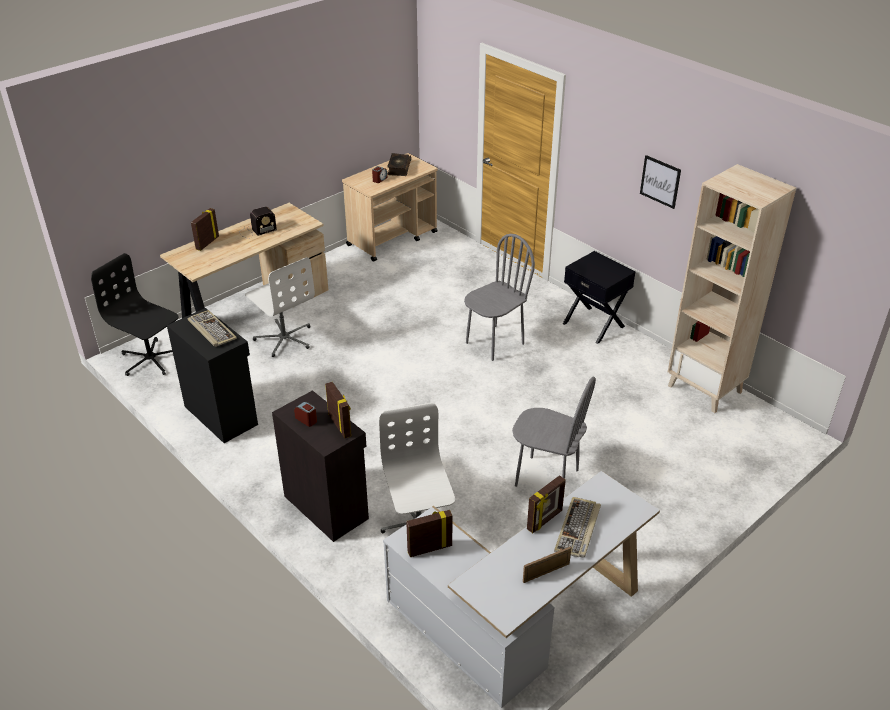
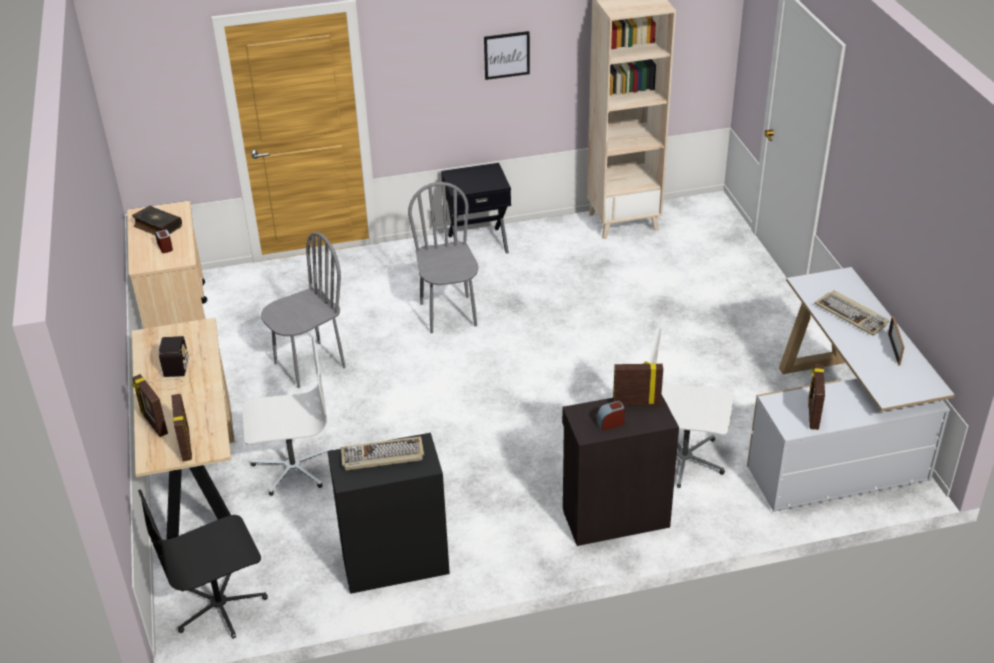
camera: 60 degrees left, 0 degrees up
grey chair [512,377,596,487] -> grey chair moved to [261,232,346,388]
picture frame [527,475,566,533] -> picture frame moved to [171,394,192,461]

